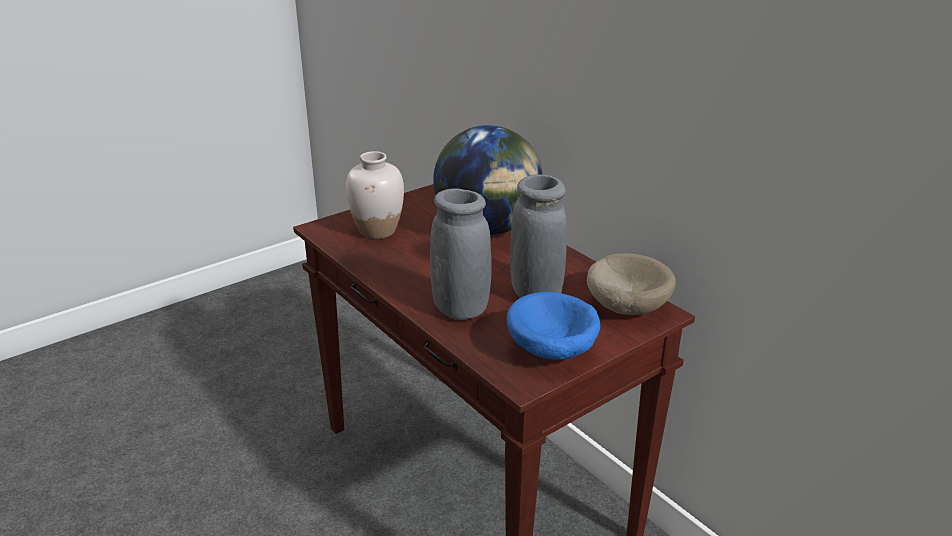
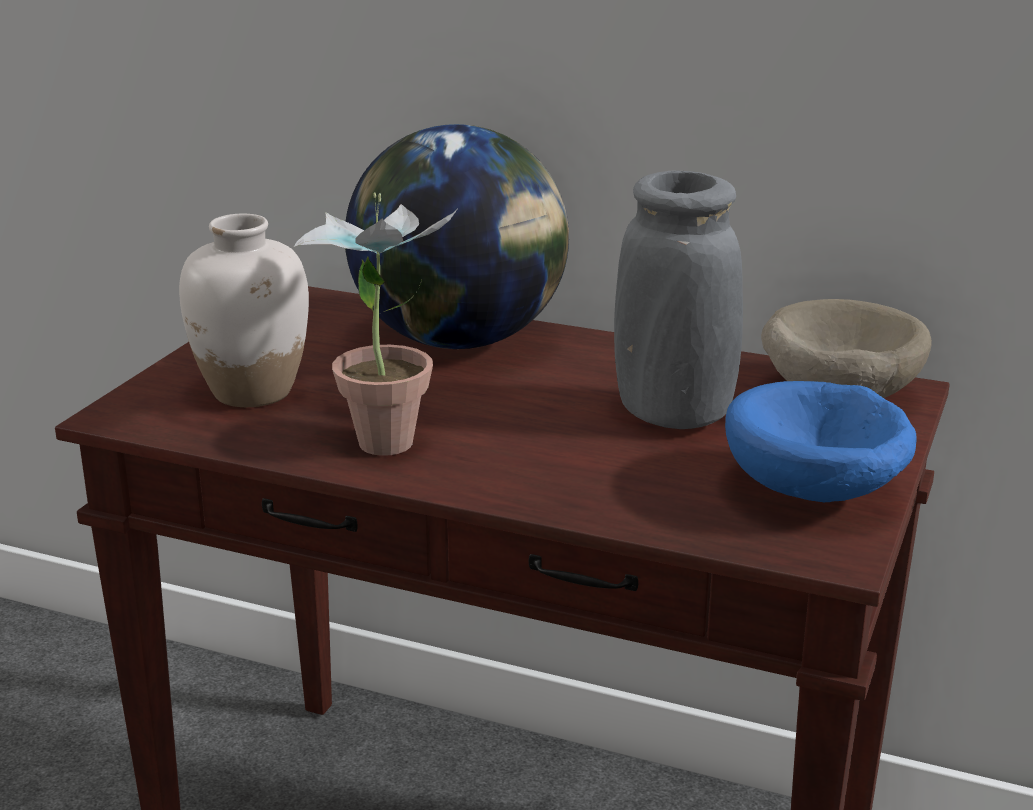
camera: 30 degrees left, 5 degrees down
grey vase [430,189,491,320] -> none
none -> potted plant [294,192,457,456]

